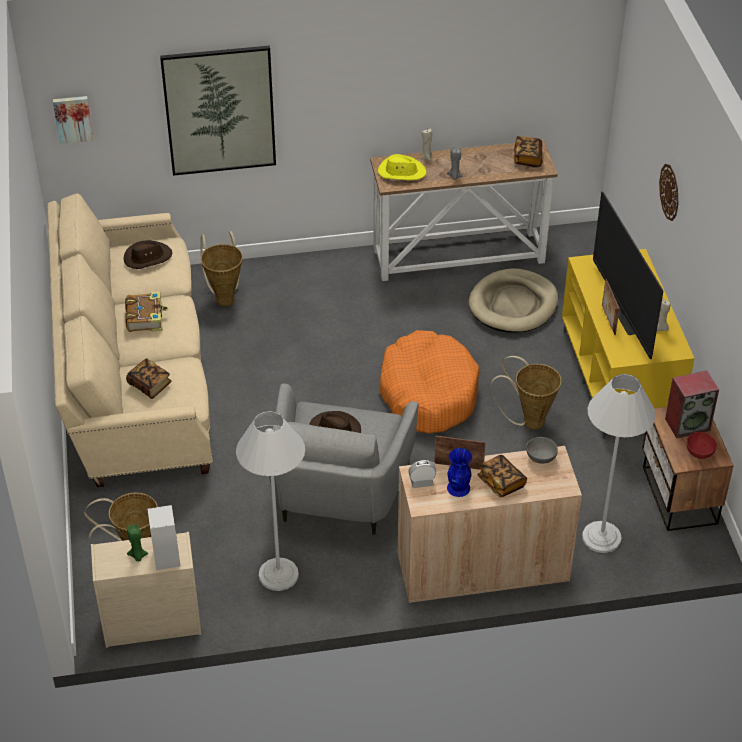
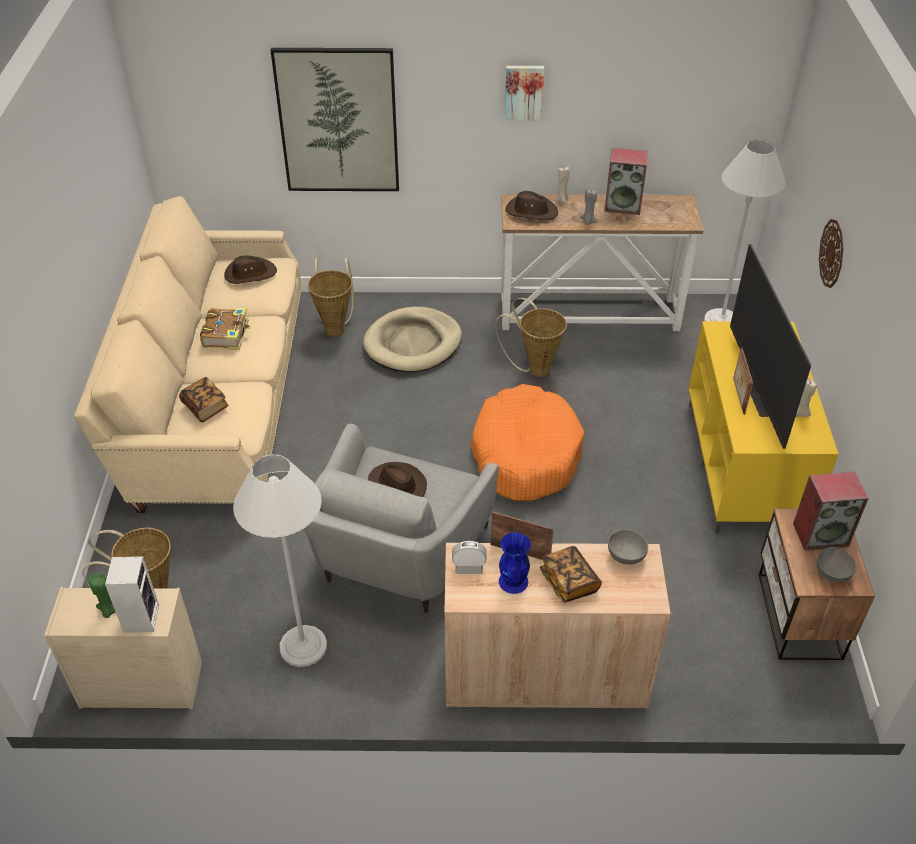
camera: 10 degrees right, 0 degrees up
picture [53,96,94,144] -> picture moved to [505,66,544,120]
yellow hat [378,154,426,180] -> brown hat [506,191,558,220]
beige dog bed [469,268,558,333] -> beige dog bed moved to [363,307,462,372]
basket [491,356,562,429] -> basket moved to [496,298,567,377]
book [514,136,543,167] -> none
white floor lamp [582,374,656,553] -> white floor lamp moved to [704,140,786,321]
red bowl [686,432,717,459] -> grey bowl [817,547,856,582]
none -> speaker [604,148,648,215]

